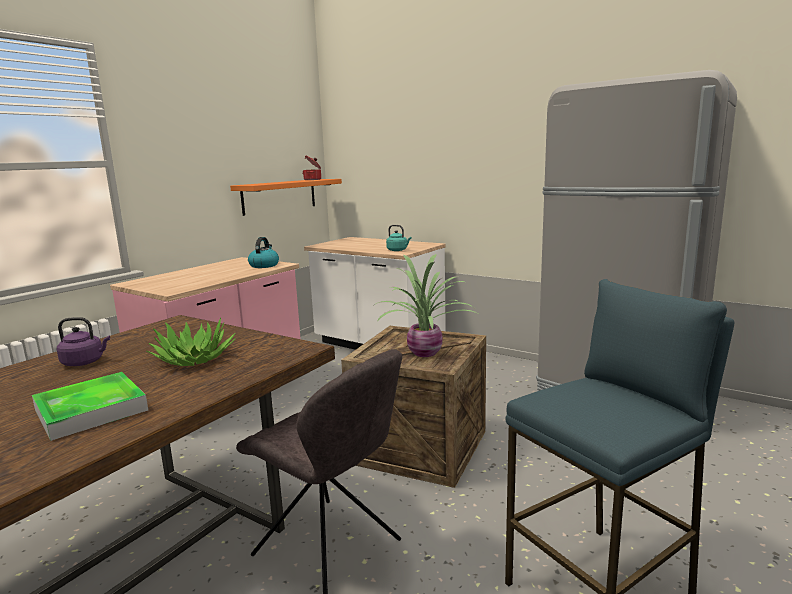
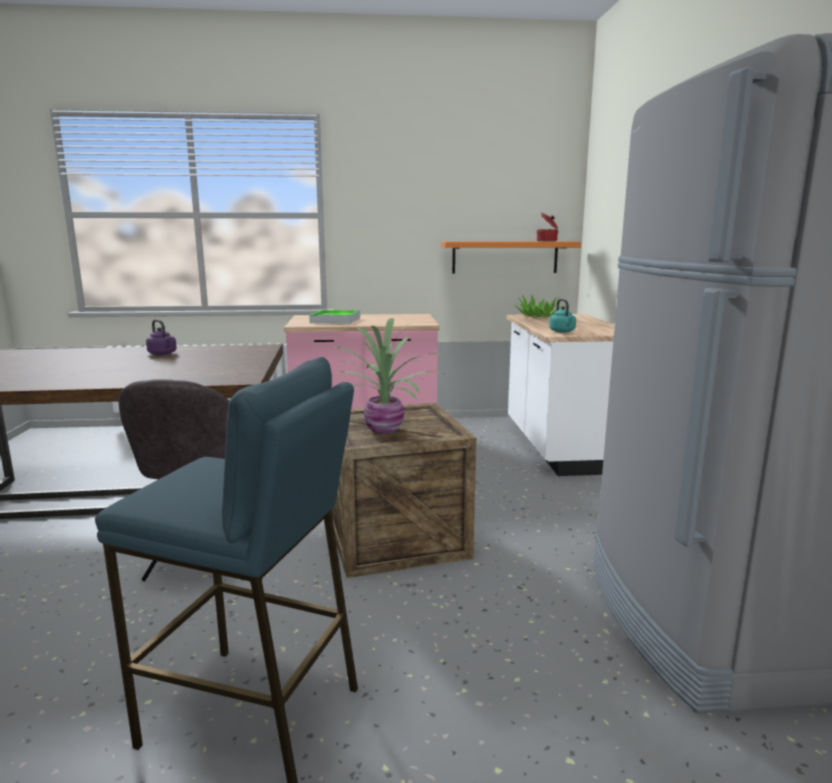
camera: 50 degrees right, 0 degrees up
tray [32,372,148,441] -> tray moved to [309,310,360,324]
potted plant [146,318,235,366] -> potted plant moved to [515,295,562,317]
kettle [248,237,279,268] -> none

